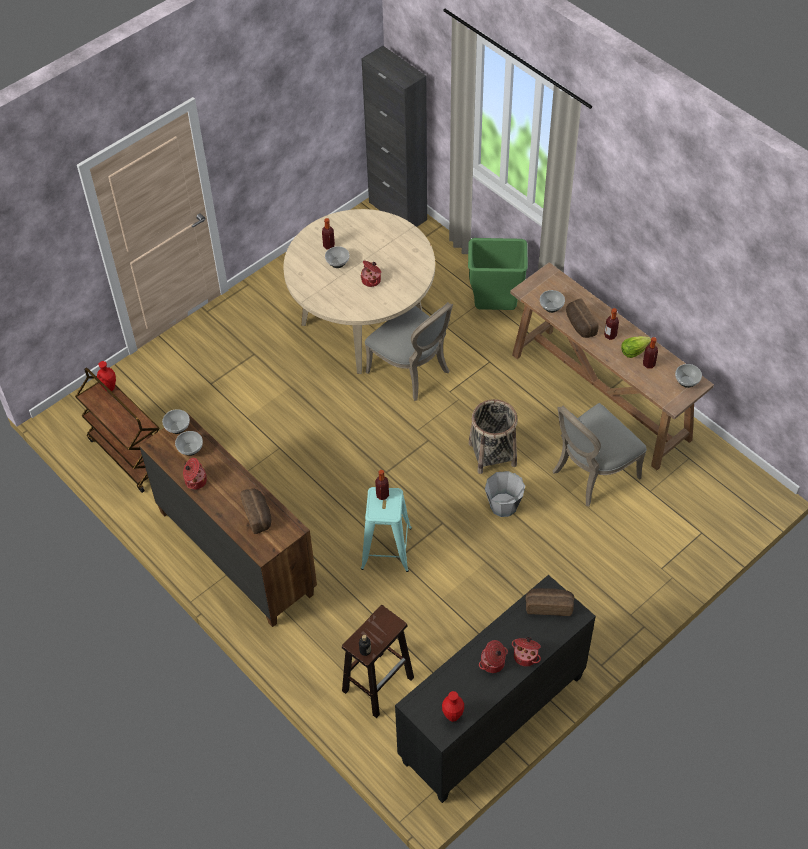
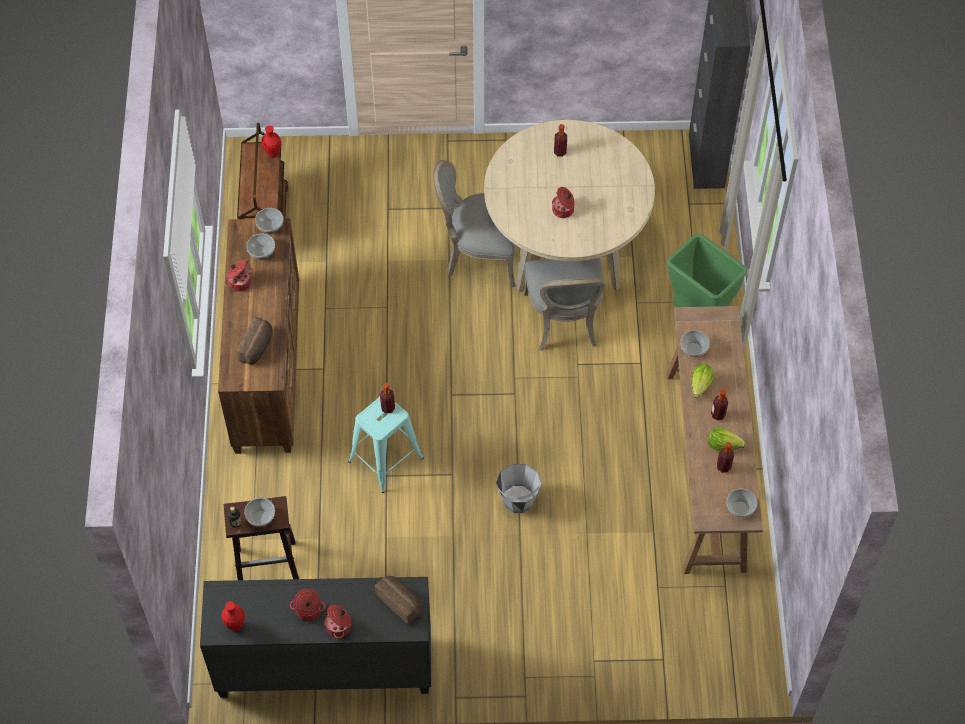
camera: 40 degrees right, 5 degrees up
bowl [325,246,349,268] -> bowl moved to [244,498,275,526]
basket [469,399,518,474] -> none
grey chair [553,403,647,507] -> grey chair moved to [433,160,515,287]
bread [566,298,599,338] -> lettuce [691,364,714,398]

